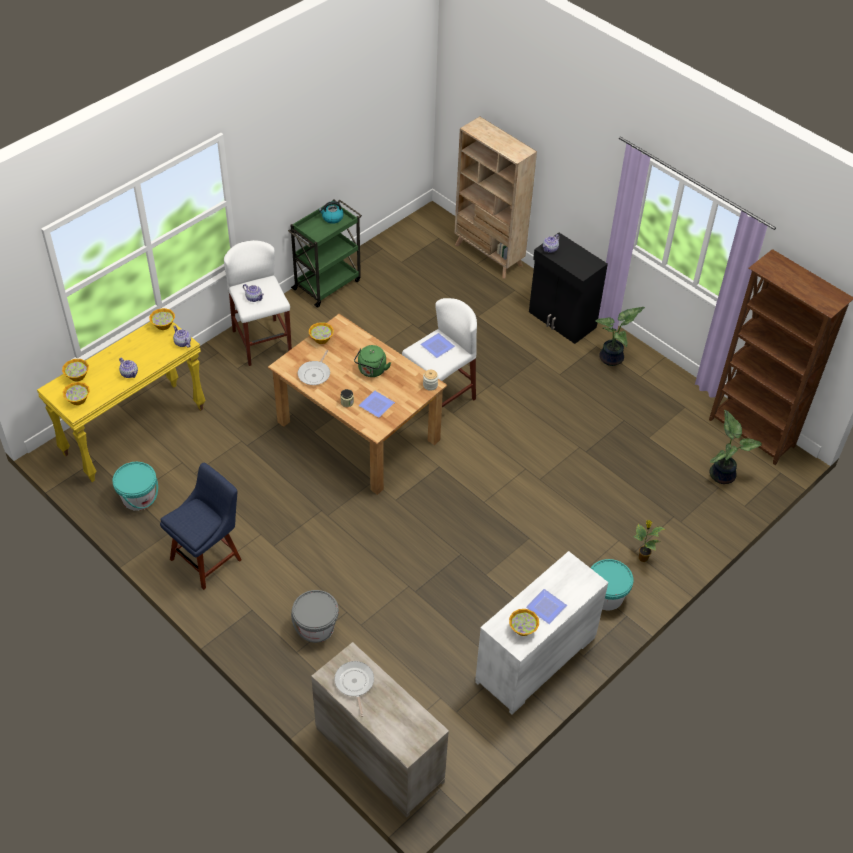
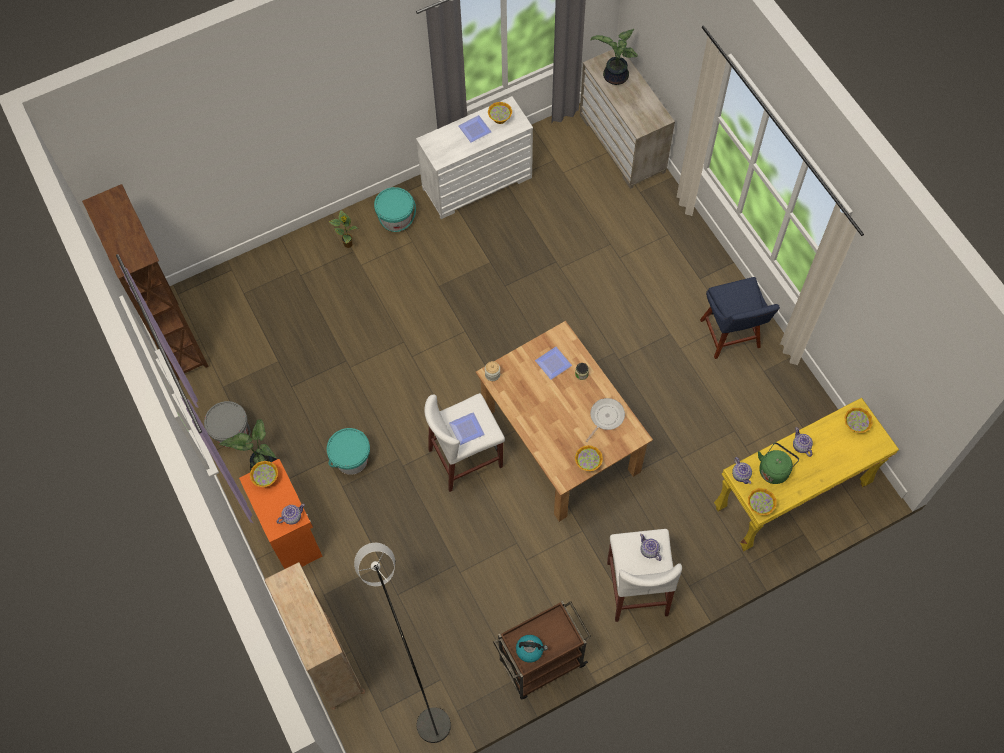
camera: 160 degrees left, 15 degrees up
bowl [62,359,89,381] -> bowl moved to [250,461,278,487]
turquoise bucket [112,462,158,511] -> turquoise bucket moved to [327,428,370,475]
blue chair [160,463,242,590] -> blue chair turned 75 degrees counterclockwise [700,277,780,359]
green cart [288,199,362,308] -> brown cart [493,601,591,699]
grey bucket [291,590,339,643] -> grey bucket moved to [204,401,251,448]
frying pan [334,661,374,717] -> none
green kettle [354,345,391,377] -> green kettle moved to [758,442,799,484]
black cabinet [529,233,608,344] -> orange cabinet [239,459,323,569]
potted plant [709,410,762,484] -> potted plant moved to [590,29,638,85]
none -> grey floor lamp [354,543,451,743]

